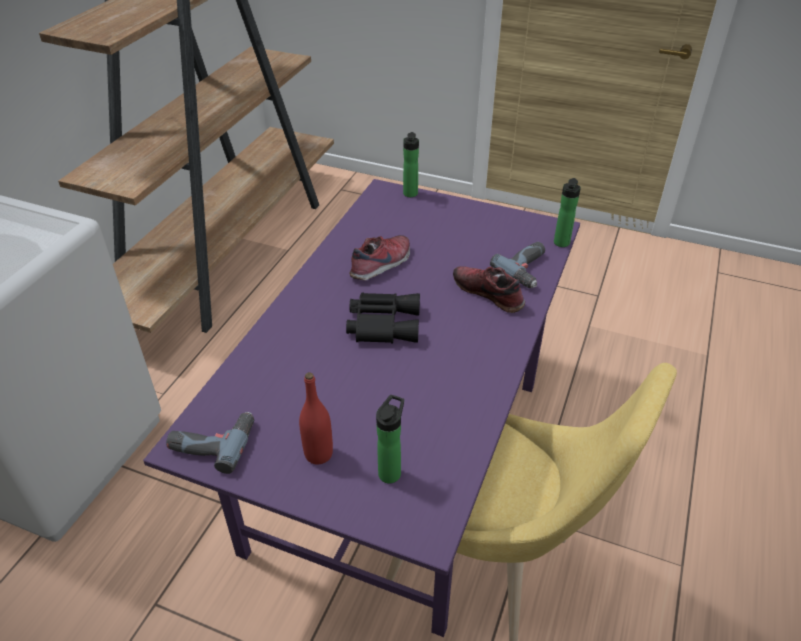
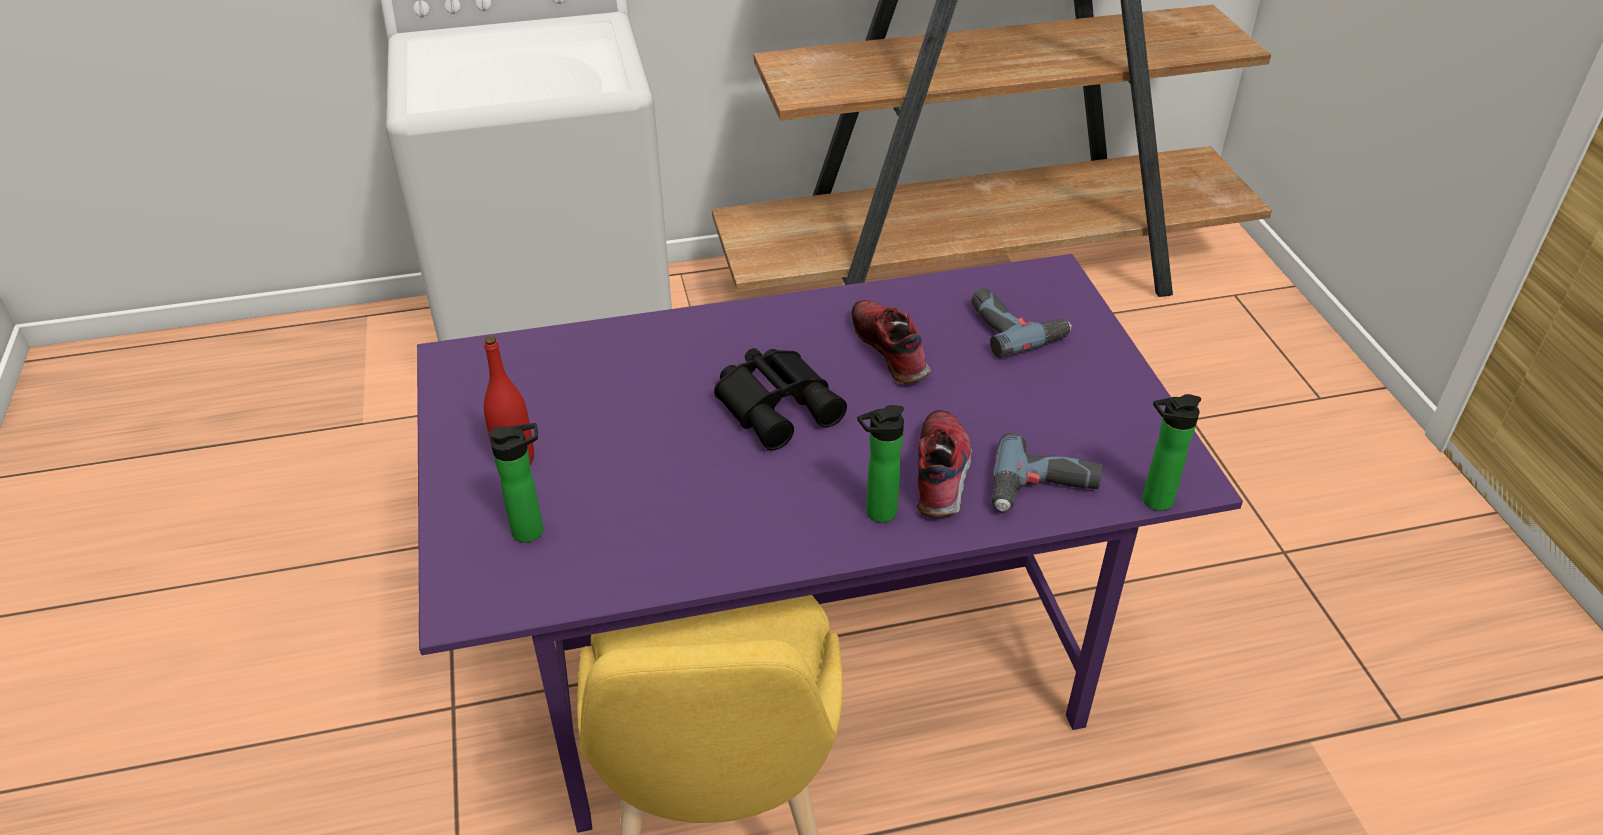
camera: 55 degrees right, 0 degrees up
power drill [166,412,254,474] -> power drill moved to [971,288,1072,358]
shoe [349,235,410,281] -> shoe turned 120 degrees counterclockwise [851,300,931,384]
bottle [403,132,419,197] -> bottle moved to [857,405,904,523]

